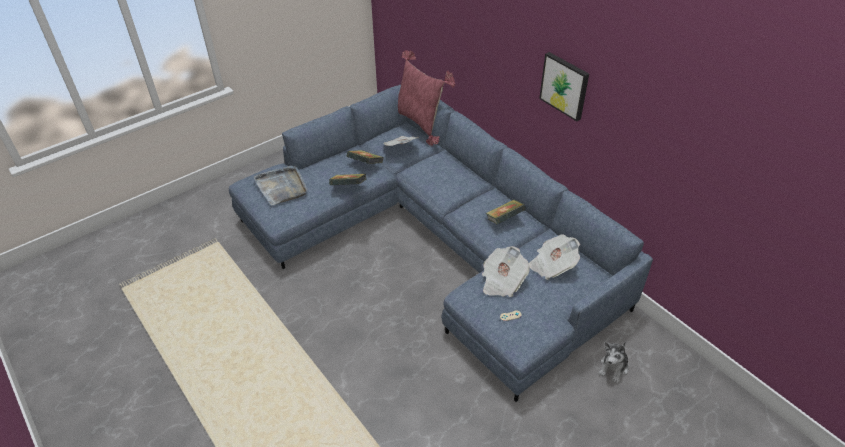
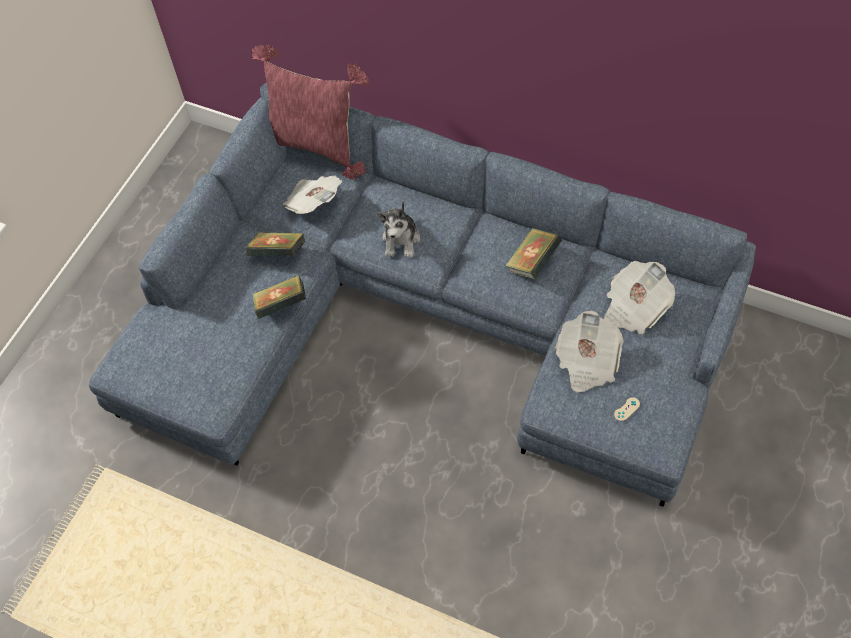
camera: 25 degrees left, 15 degrees up
grey tray [253,166,308,205] -> none
picture [539,52,589,121] -> none
plush toy [598,341,628,383] -> plush toy moved to [377,201,420,258]

